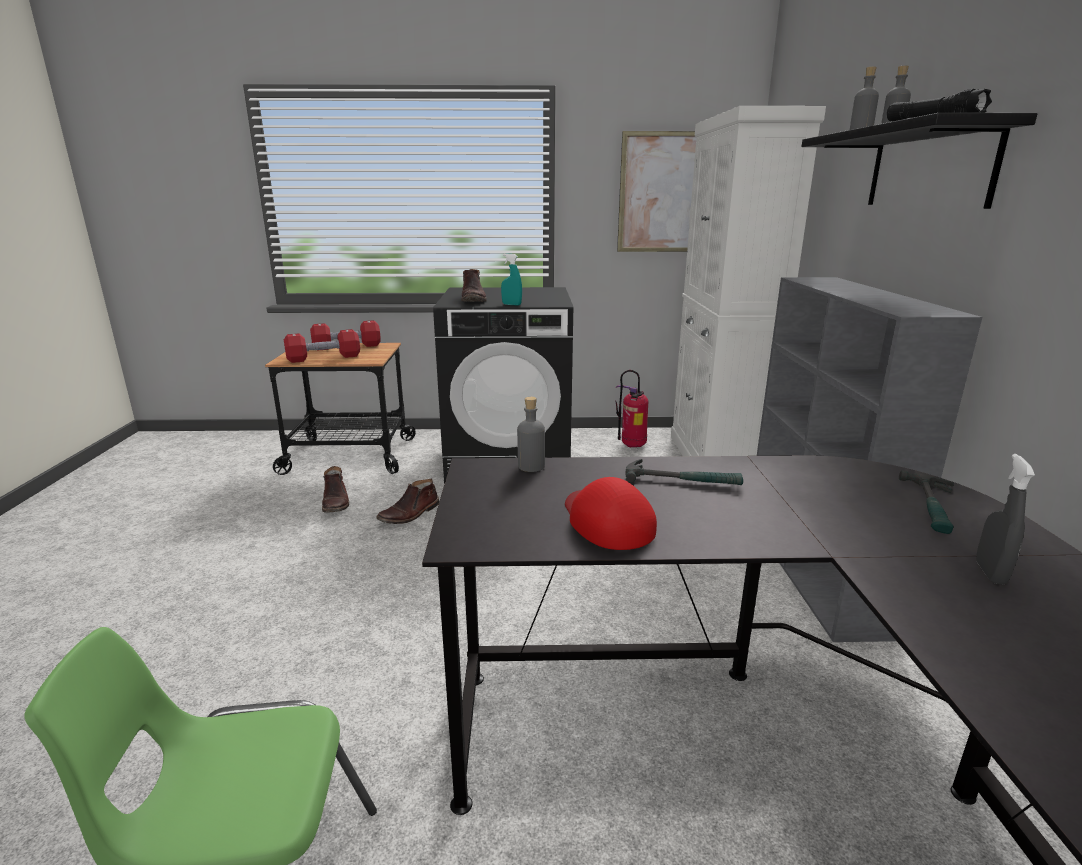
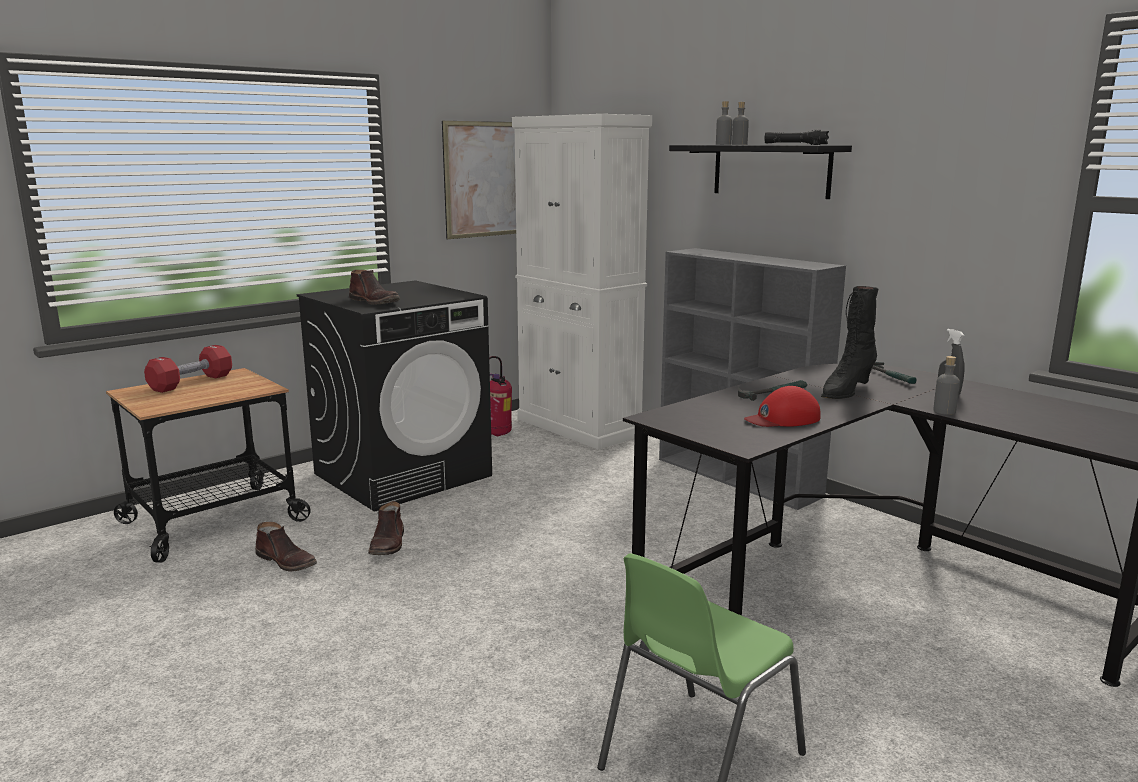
camera: 40 degrees left, 5 degrees down
red dumbbell [284,329,360,363] -> none
turquoise spray bottle [501,254,522,305] -> none
grey bottle [517,397,545,472] -> grey bottle moved to [933,356,960,415]
red cap [565,477,657,550] -> red cap turned 45 degrees counterclockwise [744,386,820,427]
none -> black boot [821,286,879,399]

